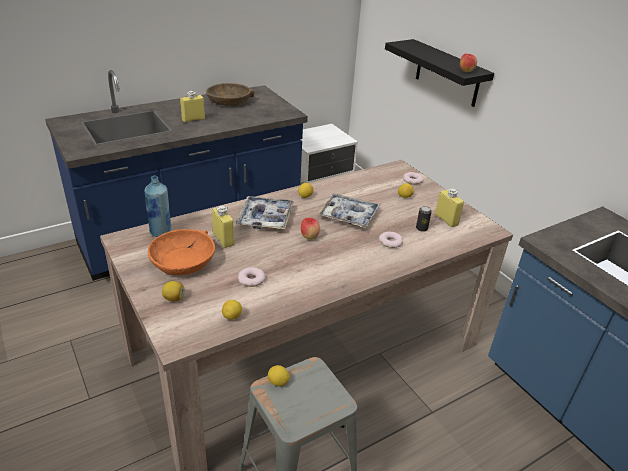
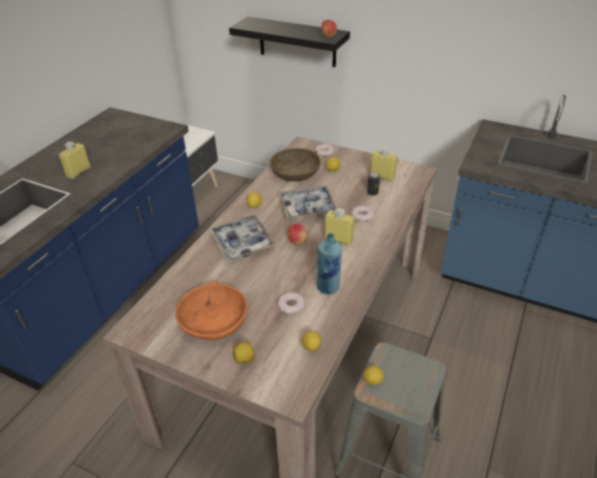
camera: 30 degrees left, 5 degrees up
blue bottle [144,176,171,237] -> blue bottle moved to [317,233,342,295]
brown bowl [206,83,255,106] -> brown bowl moved to [270,148,321,181]
yellow bottle [212,206,234,248] -> yellow bottle moved to [325,208,355,246]

